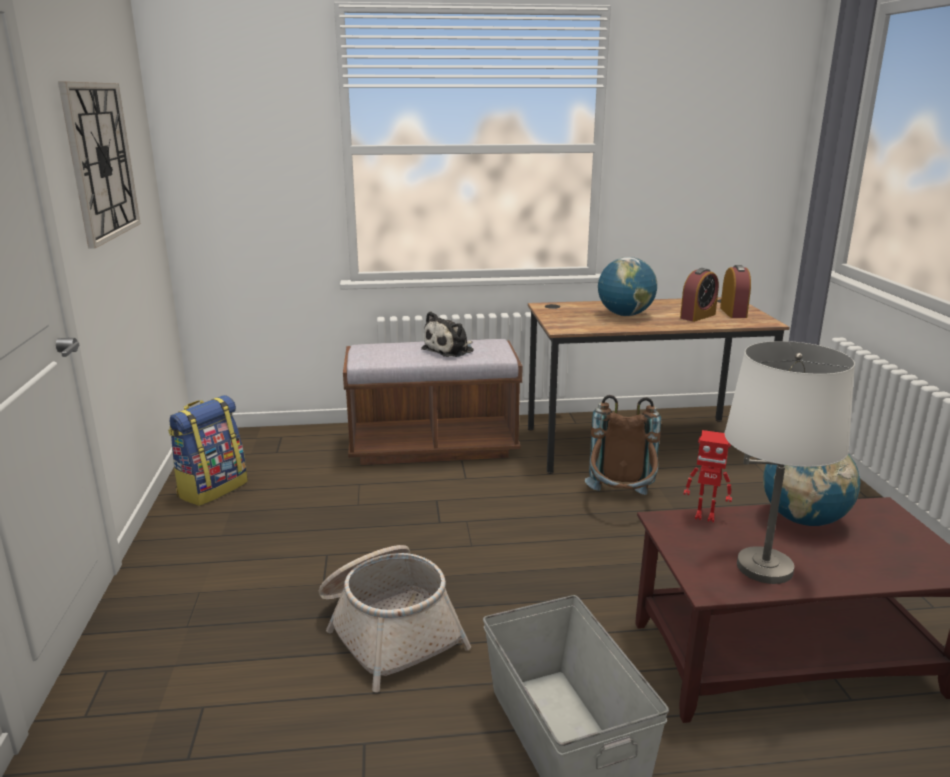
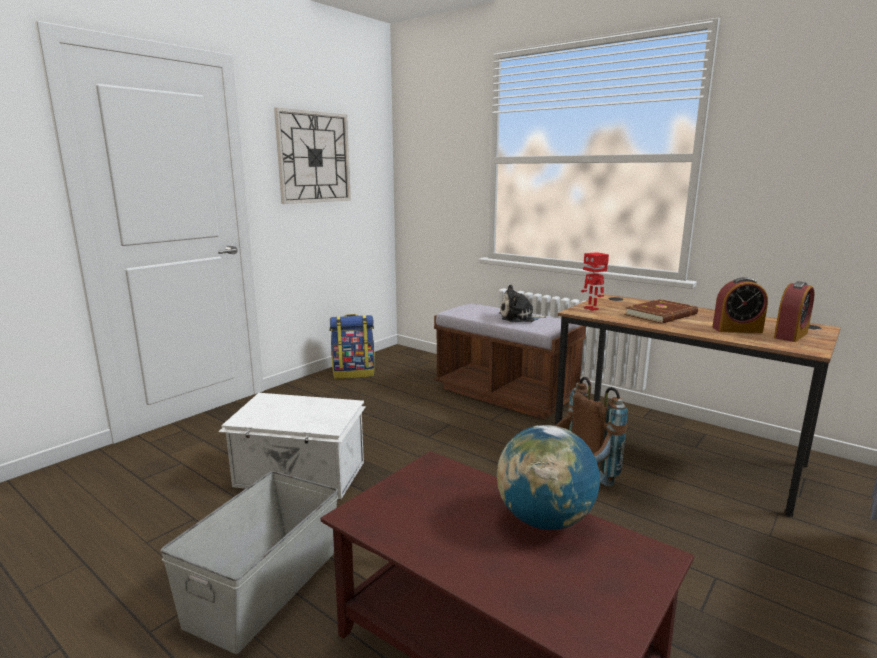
camera: 45 degrees right, 5 degrees down
basket [319,545,471,692] -> white storage box [218,393,366,499]
globe [598,257,657,316] -> brown book [625,299,698,324]
toy robot [684,430,732,522] -> toy robot moved to [581,252,609,311]
white table lamp [725,341,855,584] -> none

